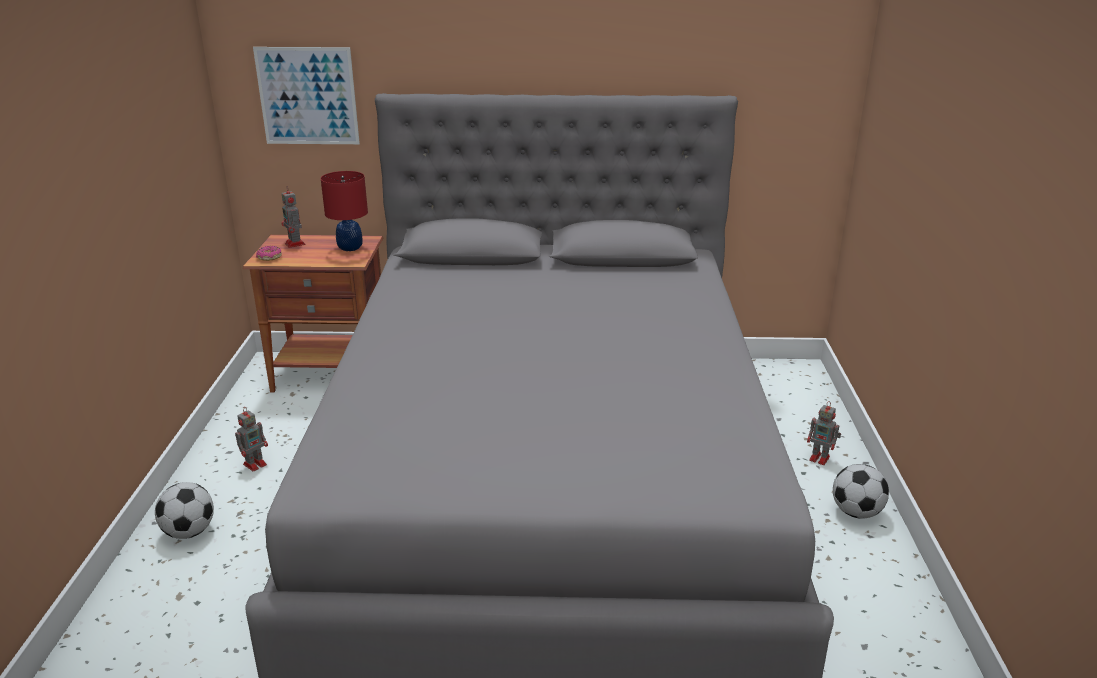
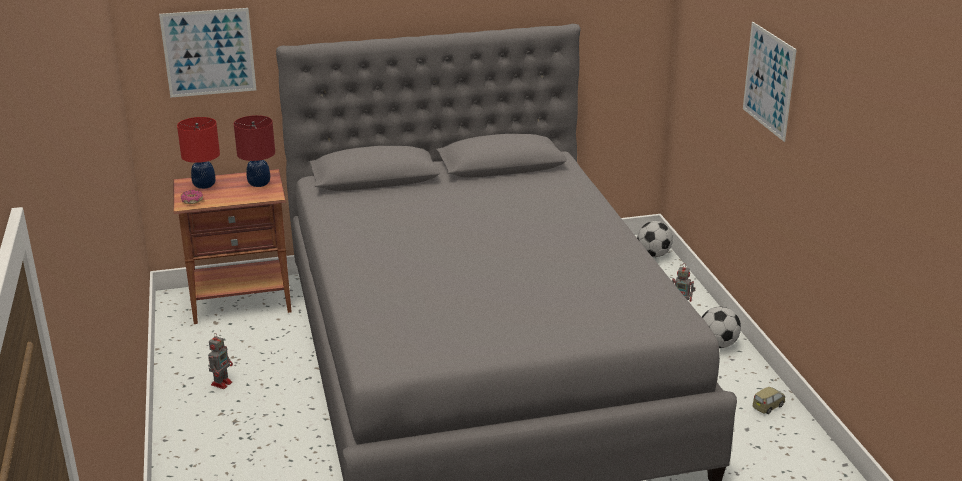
camera: 15 degrees left, 0 degrees up
football [155,482,214,539] -> football moved to [637,221,673,257]
toy robot [281,186,305,248] -> red table lamp [177,117,220,189]
none -> picture [743,22,797,142]
none -> toy car [752,387,785,414]

